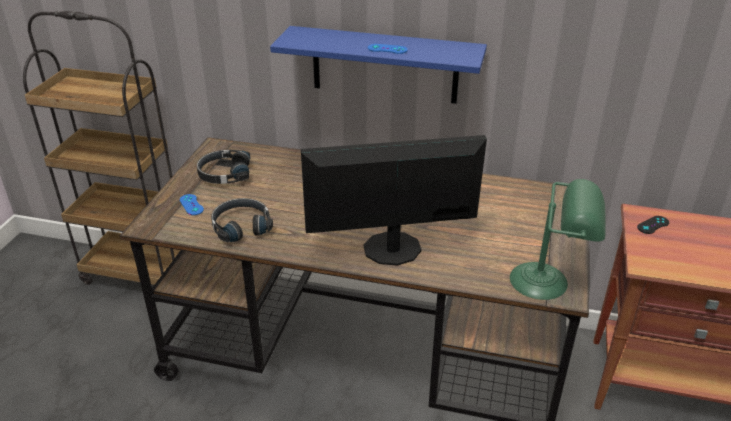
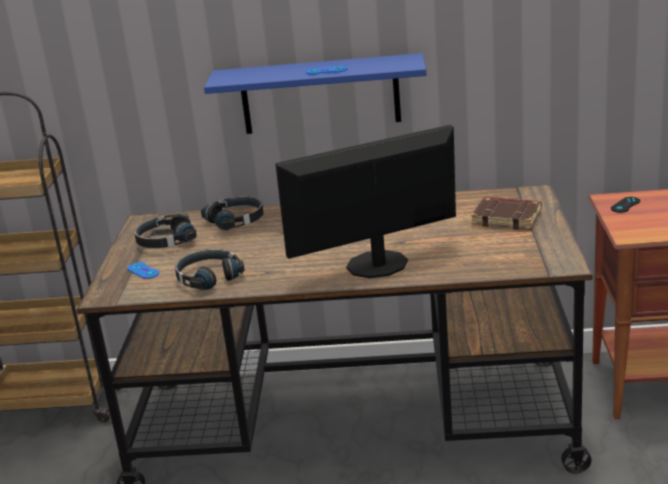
camera: 10 degrees left, 10 degrees down
green table lamp [510,179,606,300] -> none
none -> black headphones [201,196,263,230]
none -> brown book [471,197,542,230]

